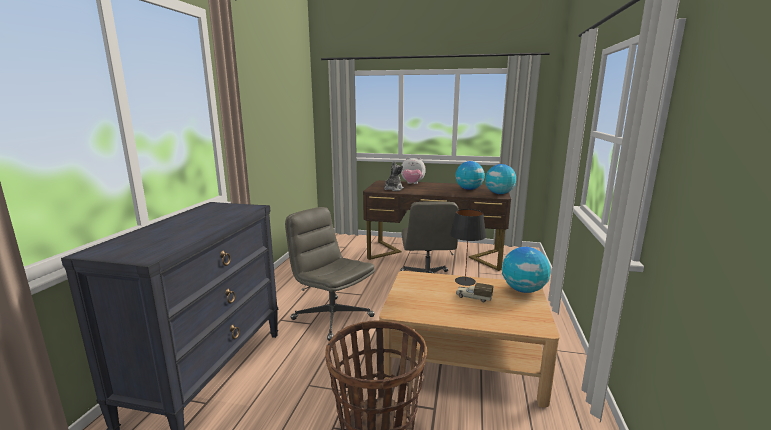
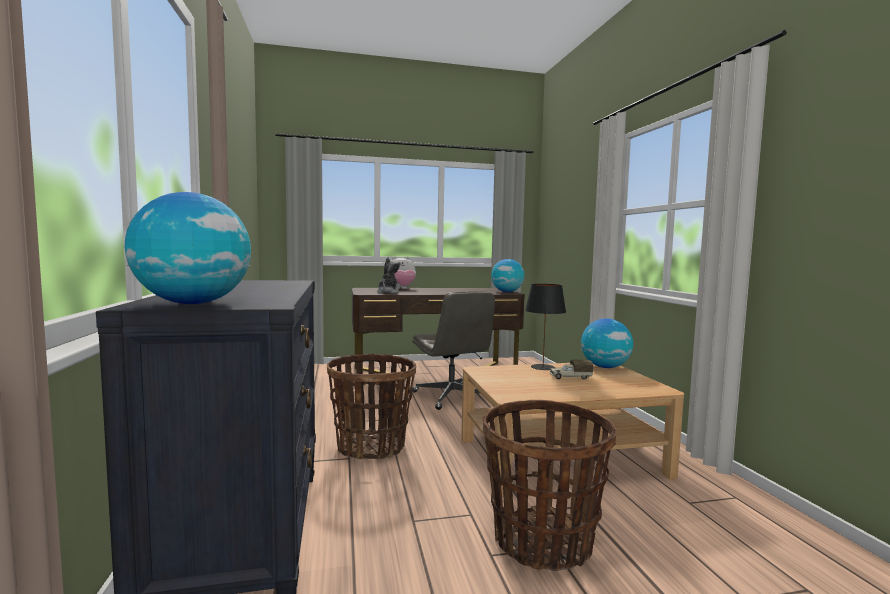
camera: 25 degrees left, 10 degrees down
grey office chair [285,207,375,341] -> basket [327,354,416,459]
globe [455,161,485,190] -> globe moved to [125,192,251,304]

